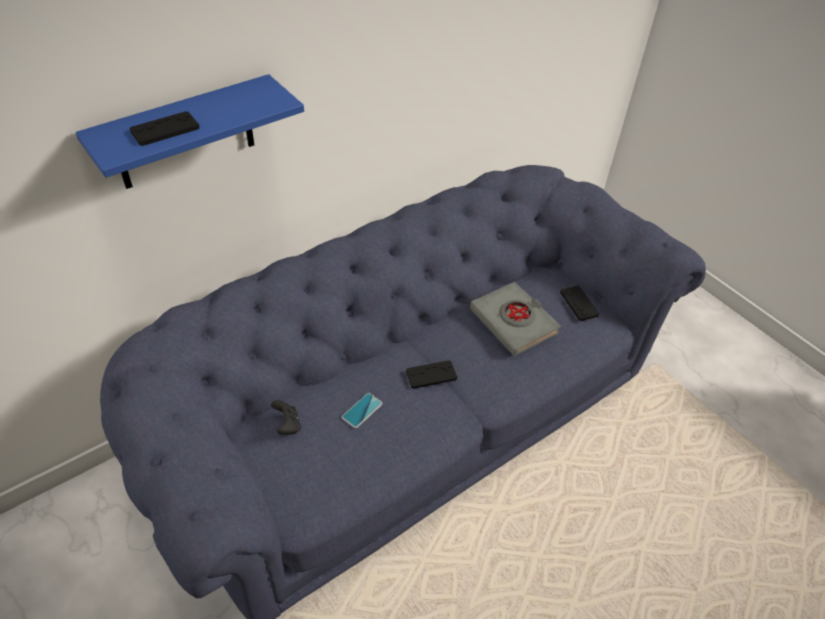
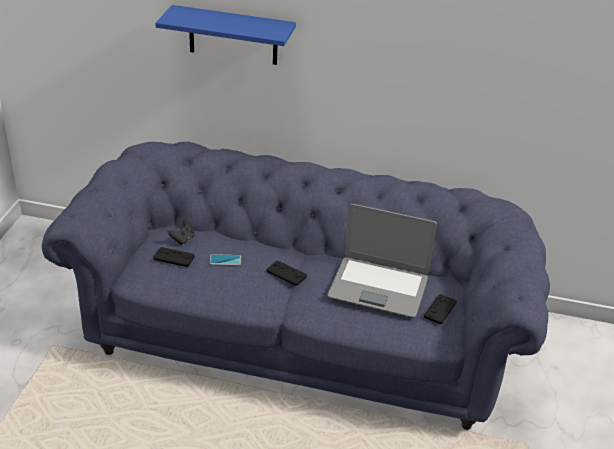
camera: 50 degrees right, 10 degrees down
black game controller [129,111,200,146] -> black game controller moved to [154,247,195,267]
grey book [470,282,561,356] -> laptop [327,204,437,318]

